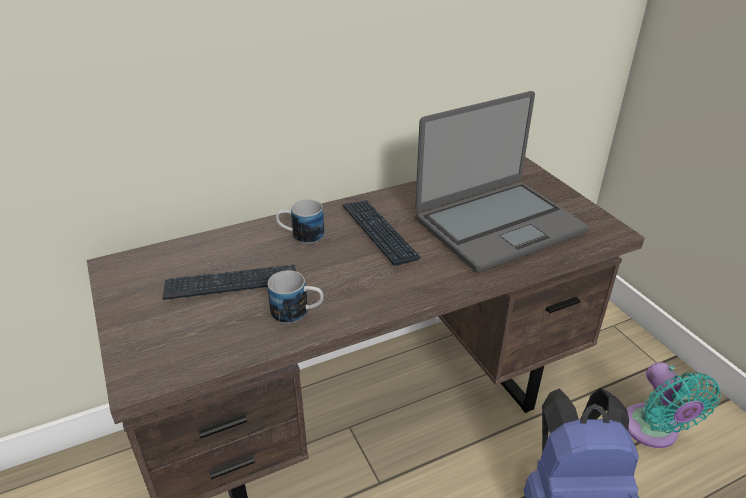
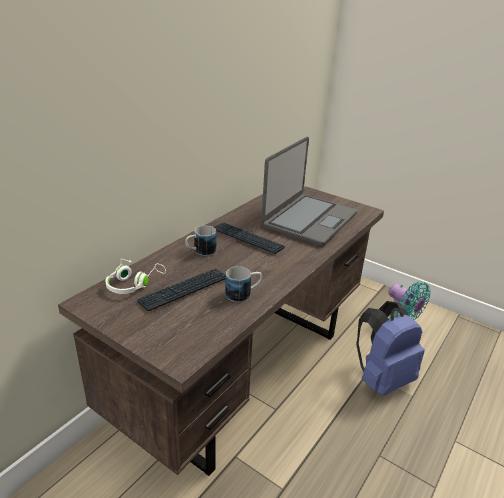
camera: 30 degrees left, 5 degrees down
none -> white headphones [105,259,166,294]

